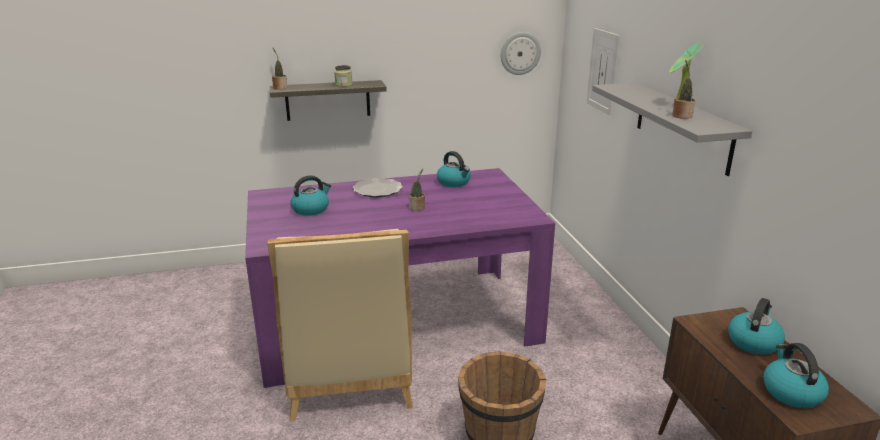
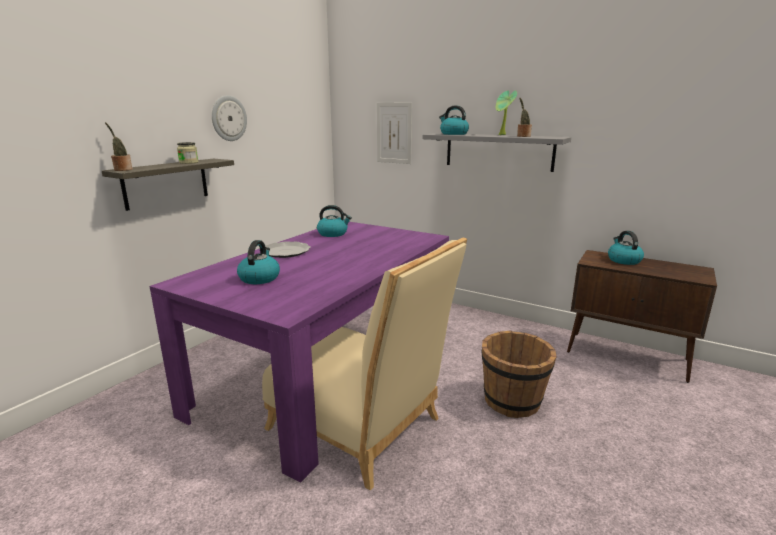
camera: 45 degrees left, 5 degrees down
potted plant [409,169,425,211] -> none
wall clock [501,32,541,75] -> wall clock moved to [212,95,247,141]
kettle [763,343,829,408] -> kettle moved to [439,106,469,135]

